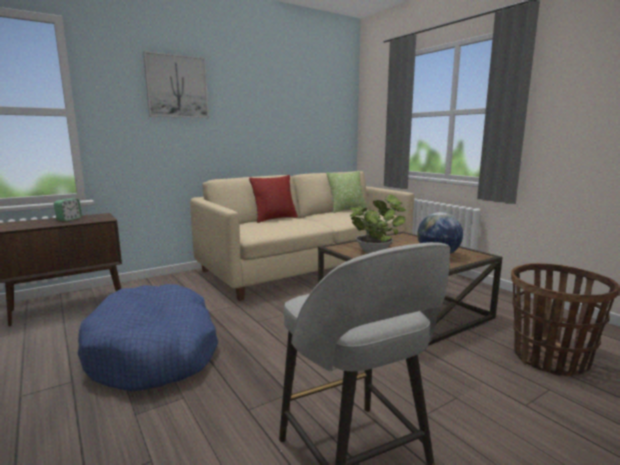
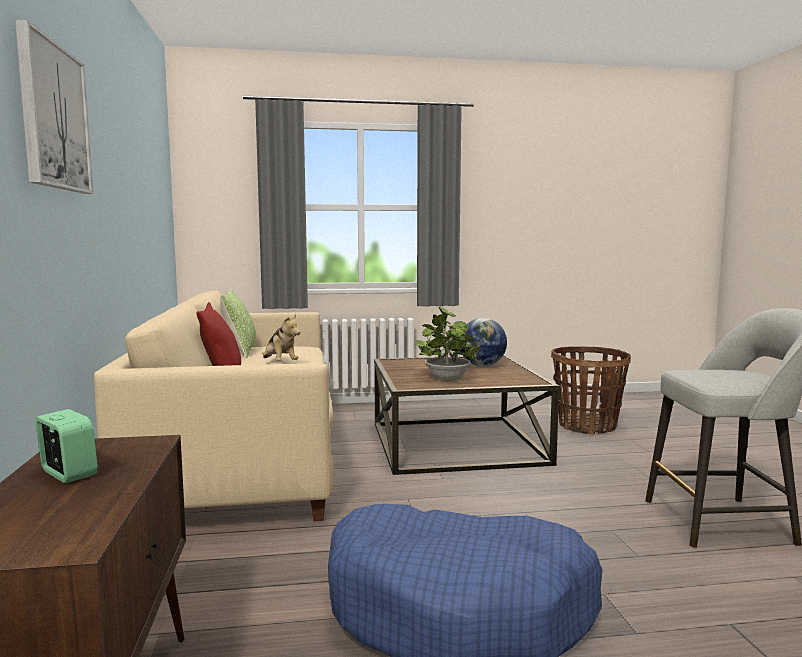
camera: 65 degrees left, 5 degrees down
none -> plush toy [262,314,300,361]

